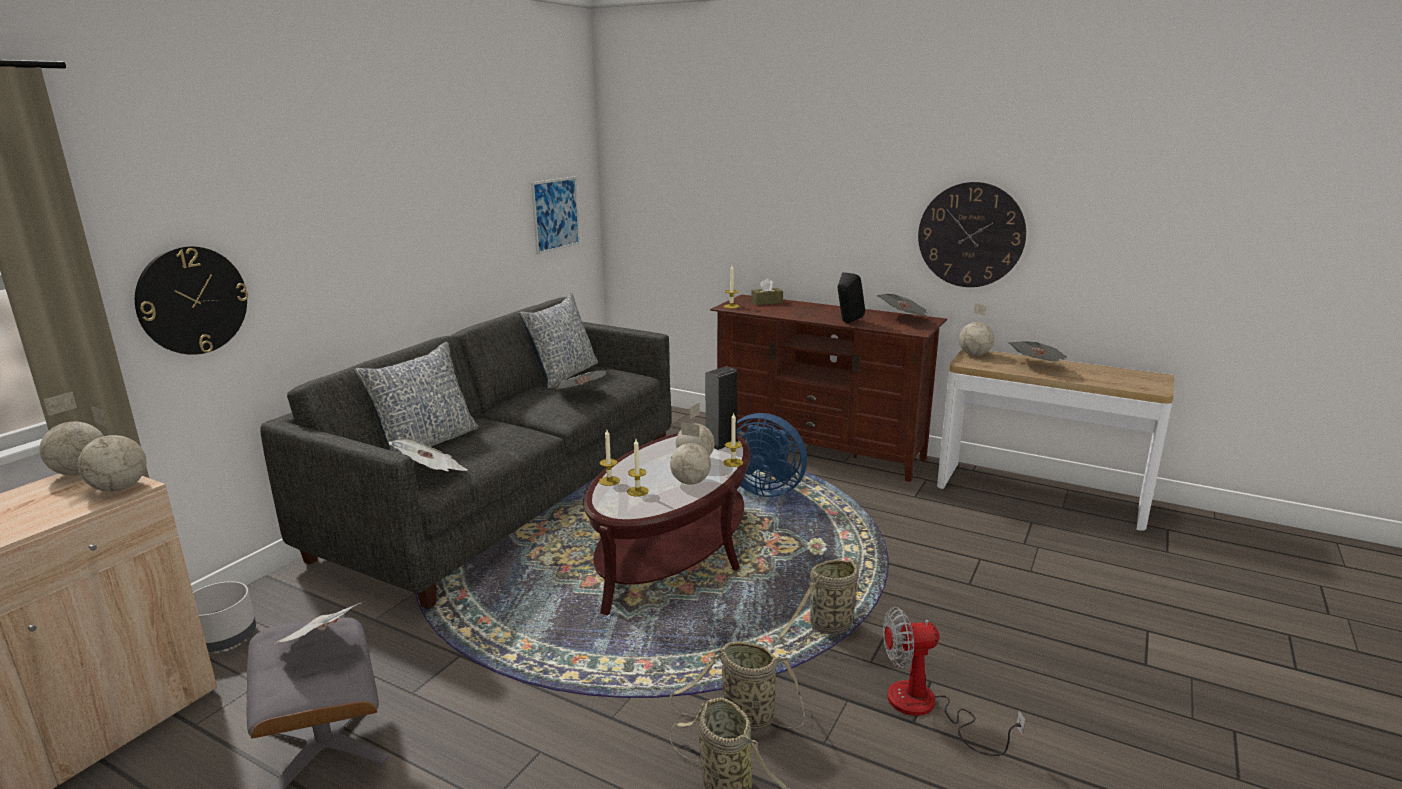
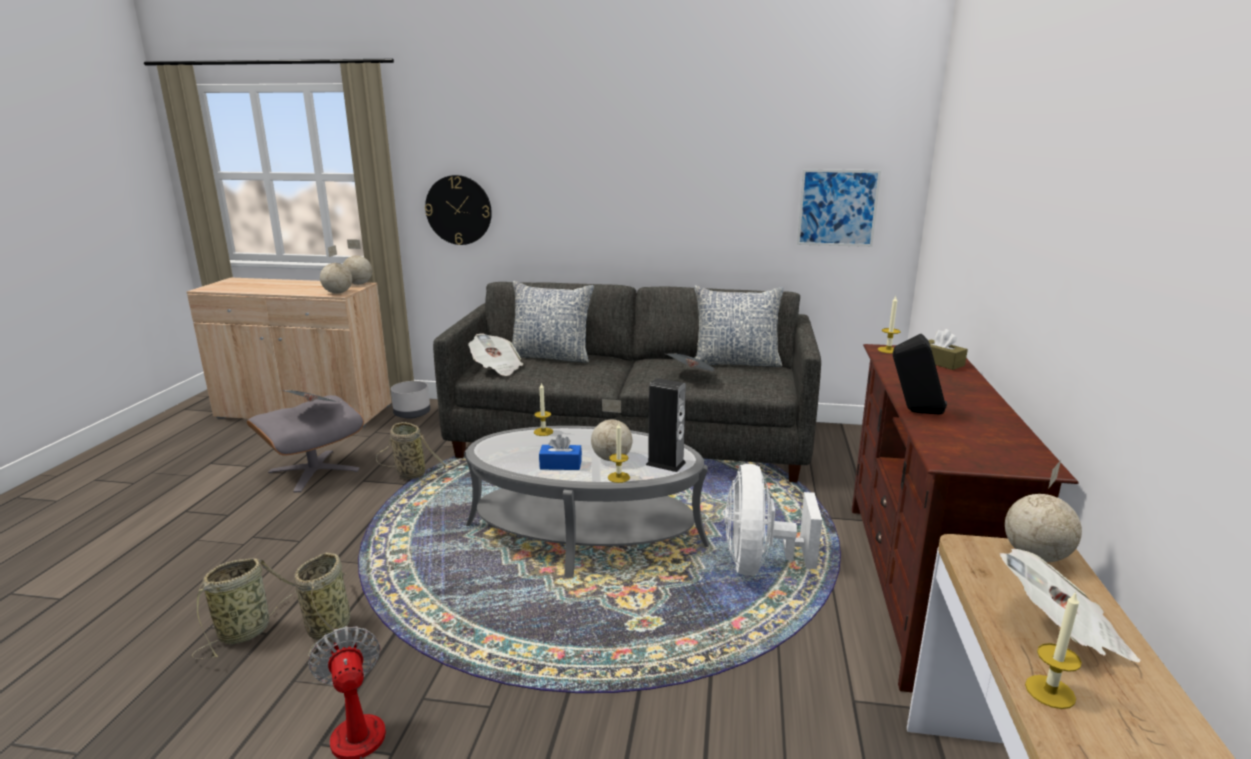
camera: 70 degrees right, 0 degrees up
brown coffee table [583,433,751,616] -> grey coffee table [464,426,709,578]
candle [627,439,649,497] -> candle moved to [1025,592,1082,709]
globe [670,422,711,485] -> blue tissue box [539,435,582,470]
blue fan [737,413,807,497] -> white fan [725,464,822,575]
basket [778,558,867,649] -> basket moved to [376,422,446,482]
newspaper [877,294,928,316] -> none
wall clock [918,182,1026,287] -> none

